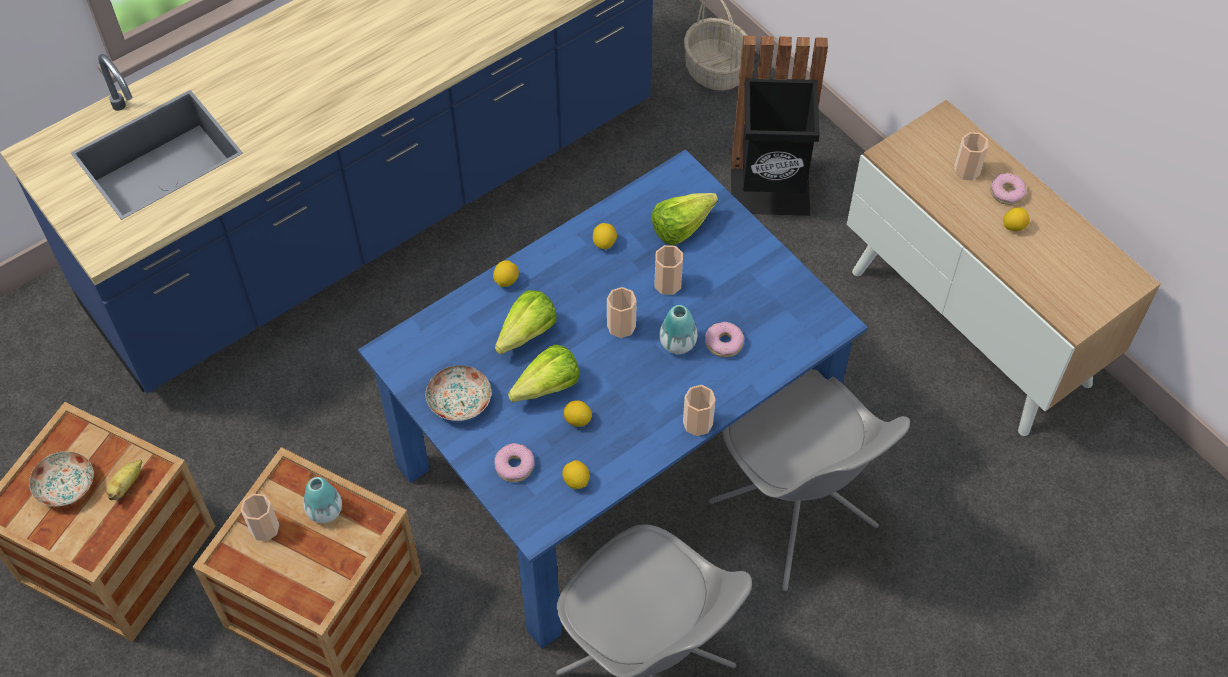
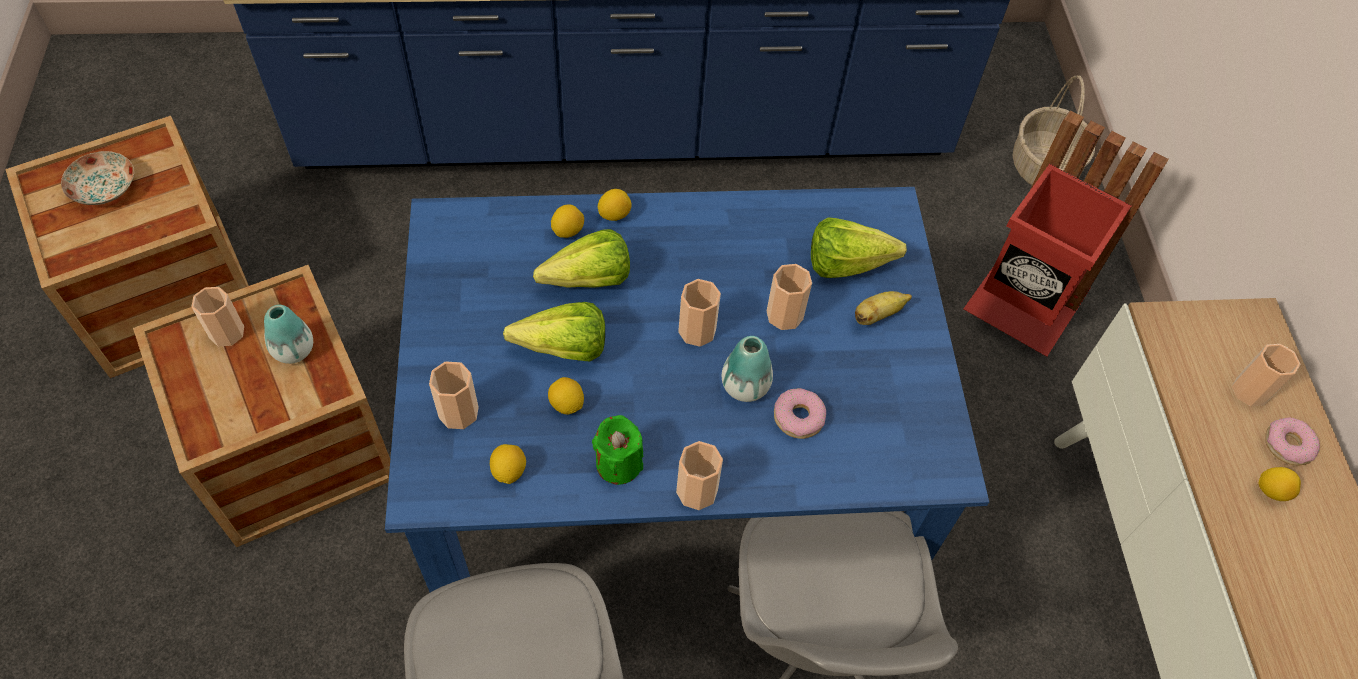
camera: 30 degrees right, 0 degrees up
banana [106,460,142,500] -> banana moved to [855,291,912,325]
plate [425,365,491,421] -> none
donut [494,443,534,482] -> cup [429,362,479,429]
lemon [593,223,617,250] -> lemon moved to [551,204,584,238]
black trash can [731,36,828,216] -> red trash can [963,110,1169,357]
none -> green candle [592,415,643,485]

